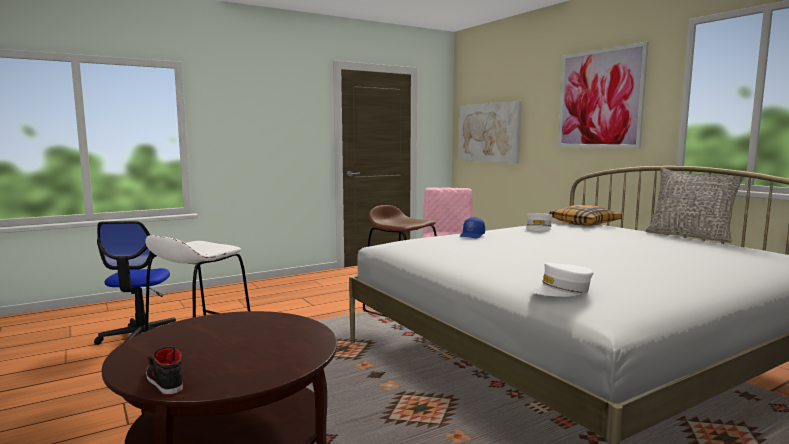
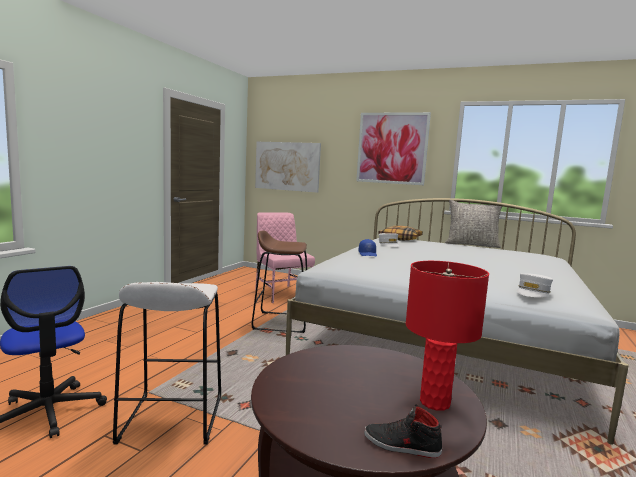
camera: 35 degrees left, 0 degrees up
none -> red table lamp [406,261,489,411]

